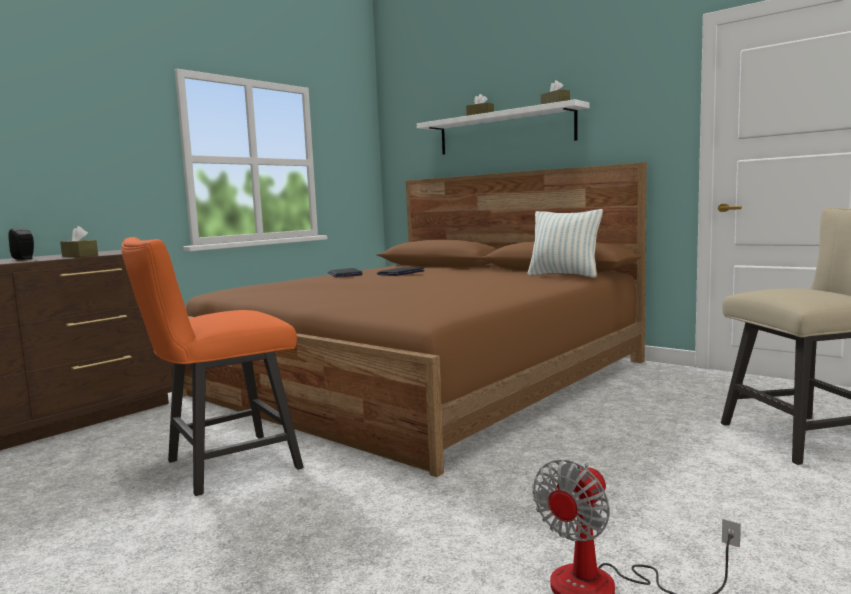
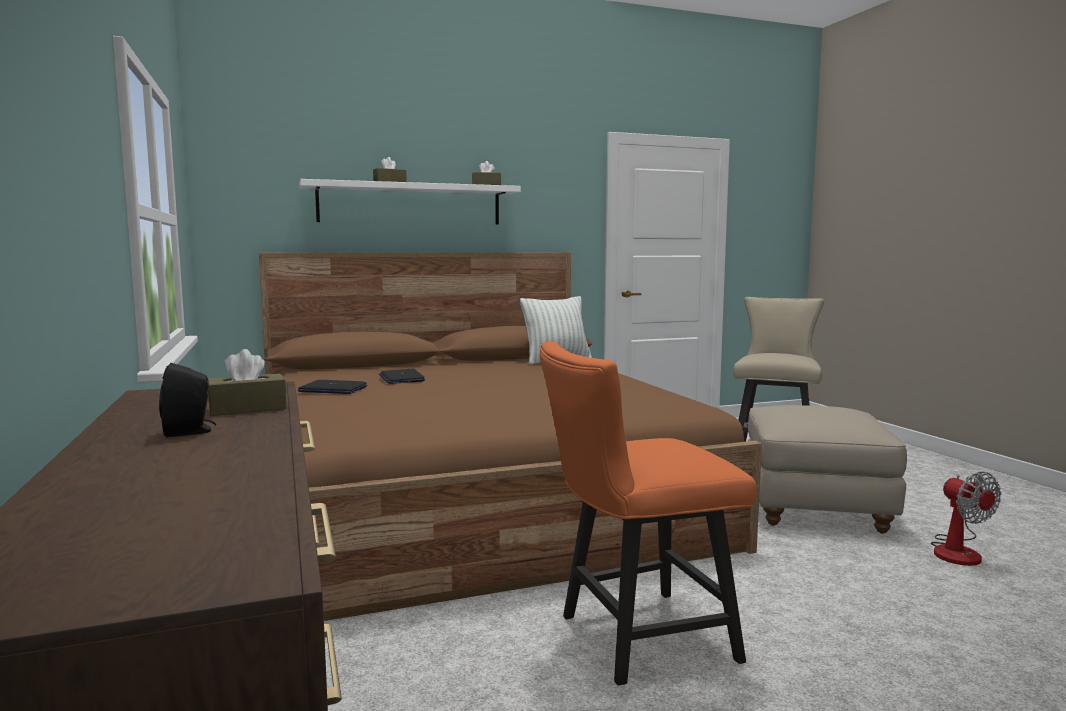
camera: 60 degrees left, 0 degrees up
orange chair [121,237,303,496] -> orange chair turned 75 degrees clockwise [540,342,757,686]
none -> beige ottoman [748,405,907,534]

